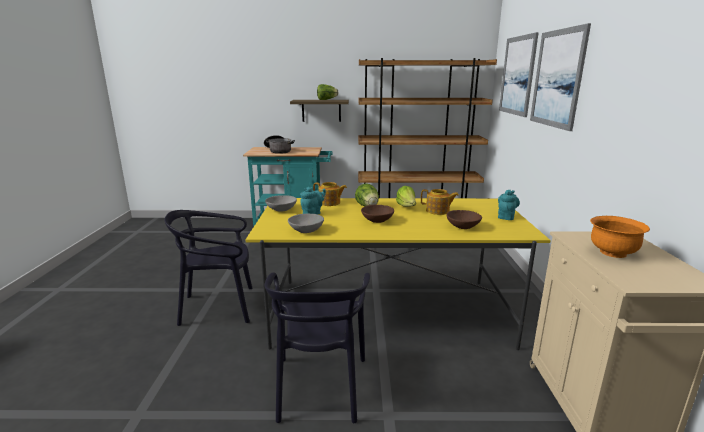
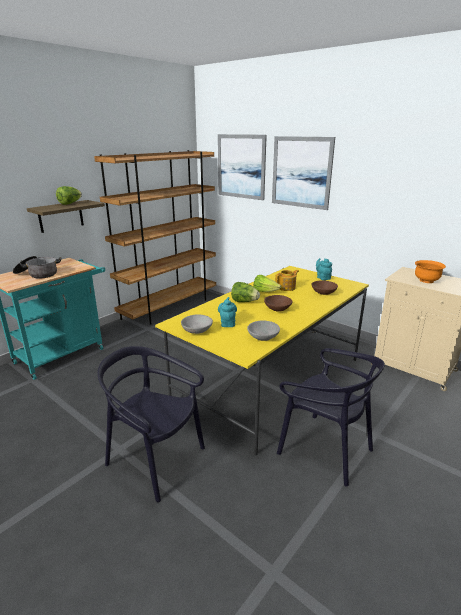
camera: 50 degrees left, 5 degrees up
black chair [164,210,252,326] -> black chair turned 90 degrees clockwise [98,346,205,502]
teapot [313,182,347,206] -> none

